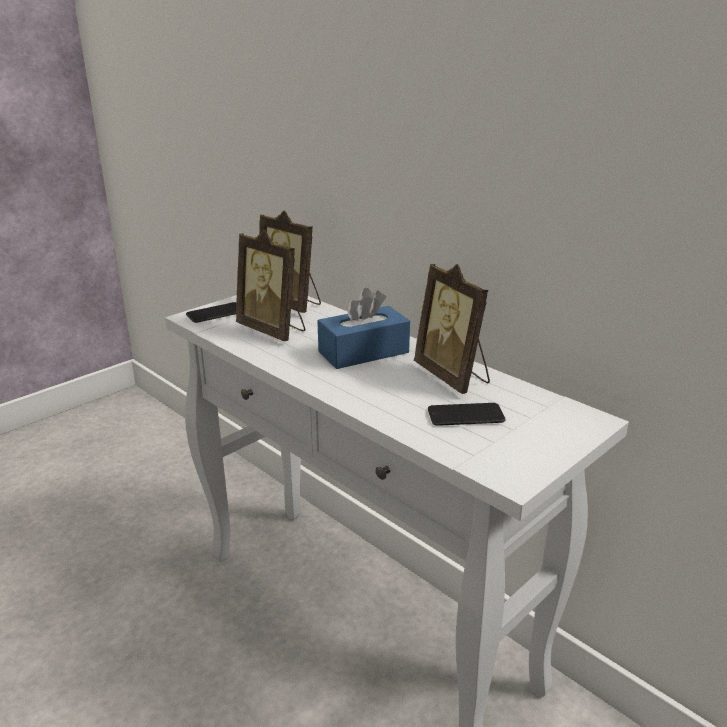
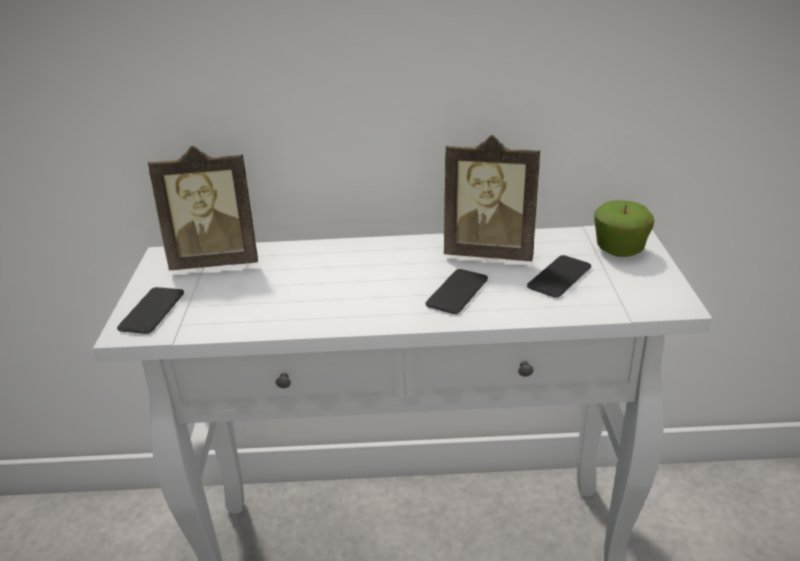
camera: 45 degrees left, 5 degrees up
picture frame [236,230,305,341] -> none
blue tissue box [317,288,410,369] -> none
none -> phone [425,269,488,314]
none -> apple [594,200,654,257]

